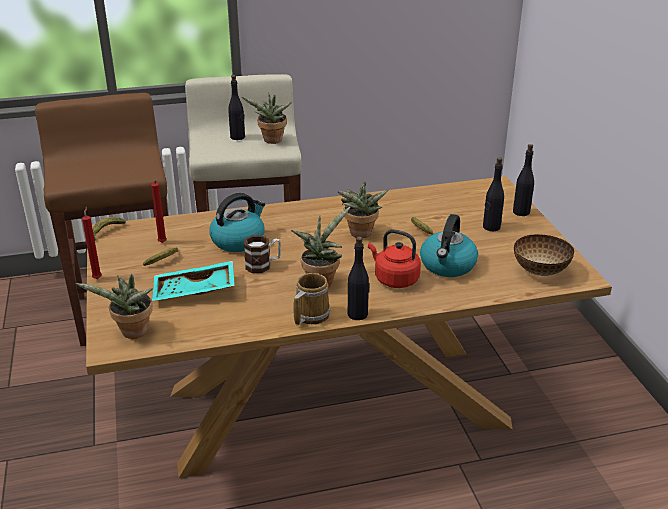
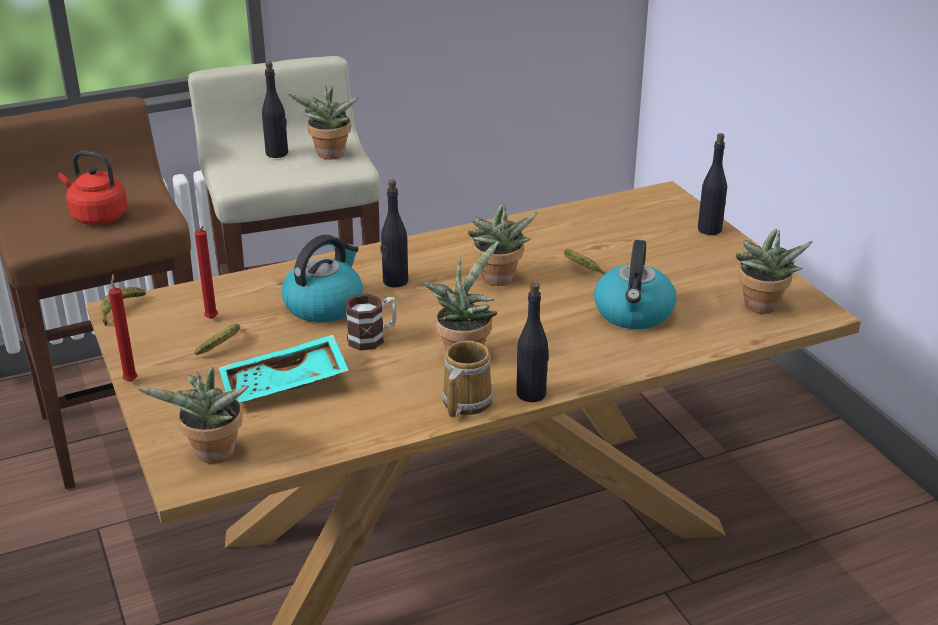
camera: 10 degrees left, 0 degrees up
red kettle [368,229,421,288] -> red kettle moved to [58,151,128,225]
black bottle [483,158,504,231] -> black bottle moved to [380,180,408,287]
bowl [514,234,574,276] -> potted plant [735,229,813,314]

